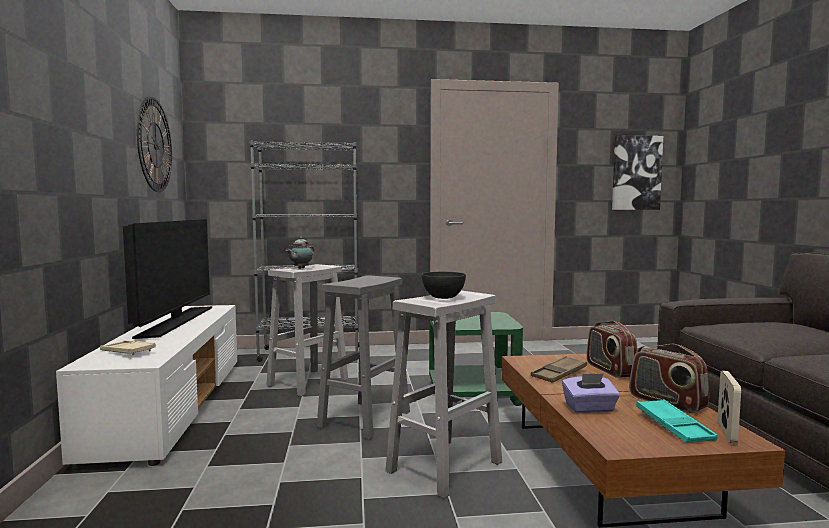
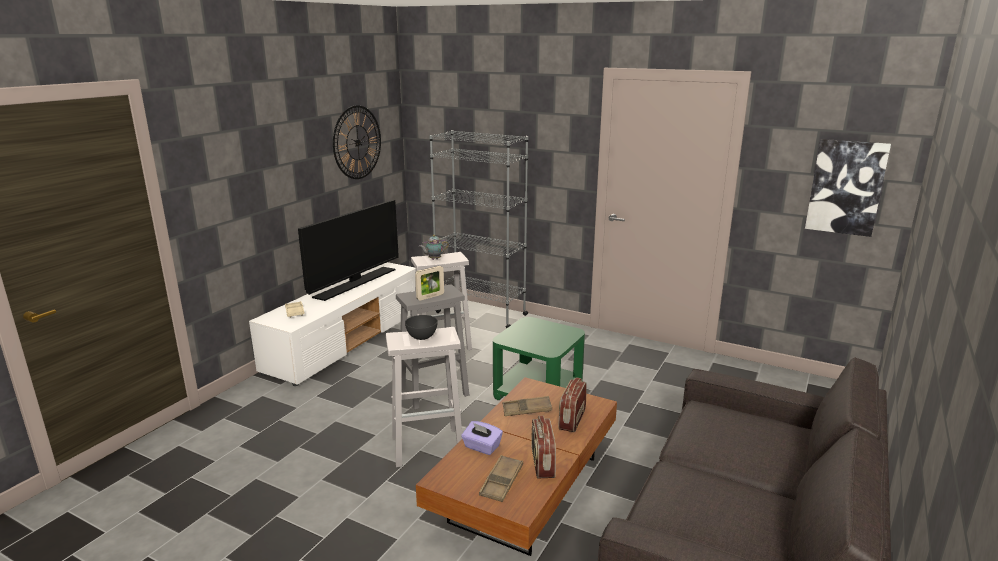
camera: 35 degrees right, 15 degrees up
turquoise tray [636,399,718,443] -> brown tray [479,455,523,502]
picture frame [718,371,741,444] -> picture frame moved to [415,266,444,300]

